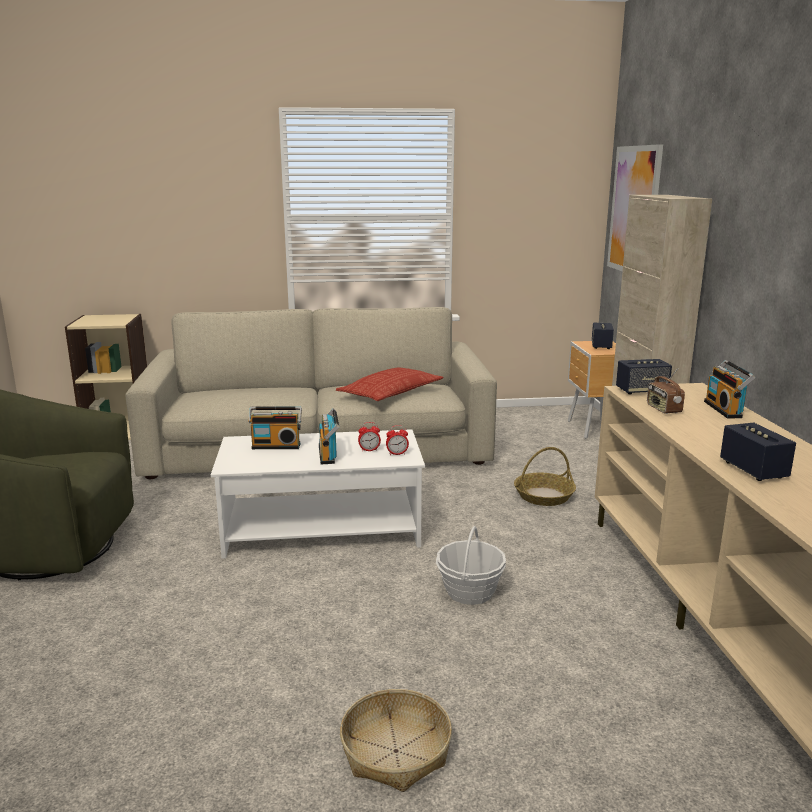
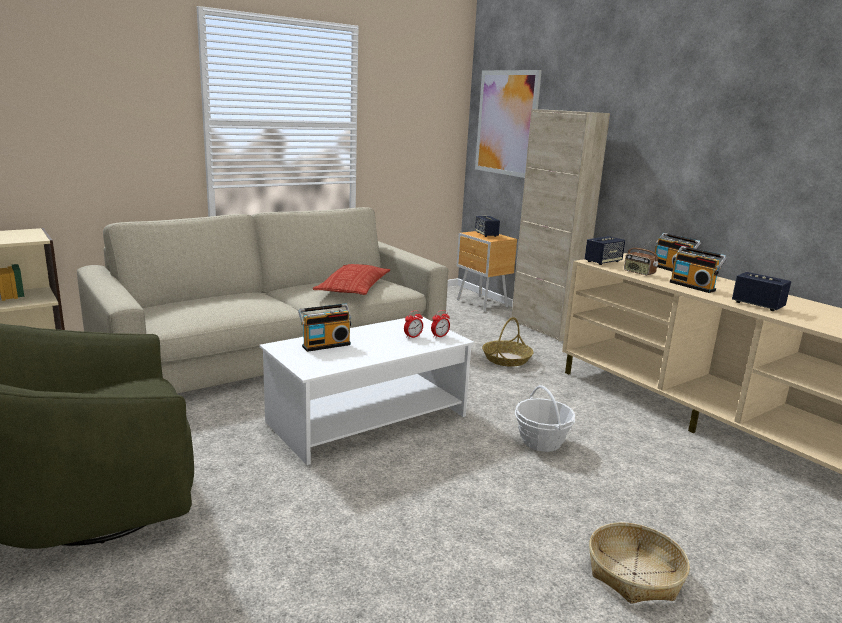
camera: 30 degrees left, 0 degrees up
radio [319,408,339,465] -> radio moved to [670,246,727,293]

